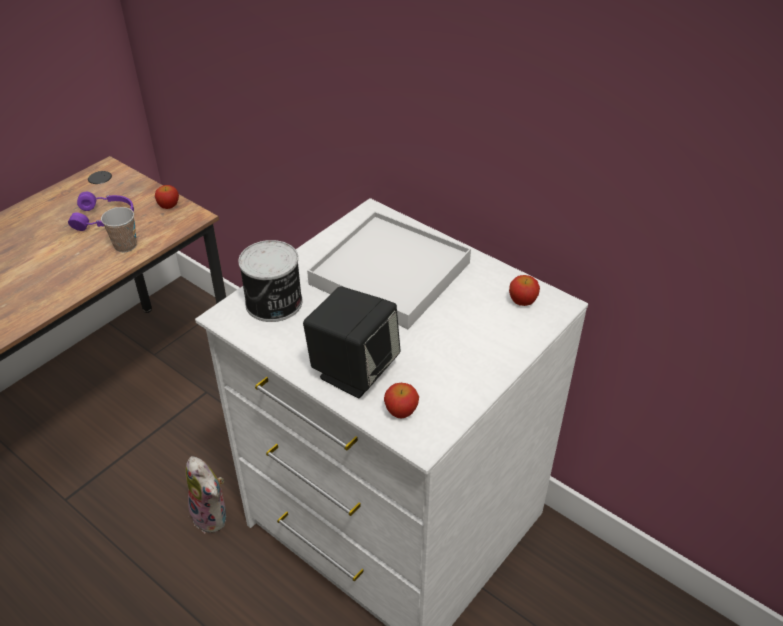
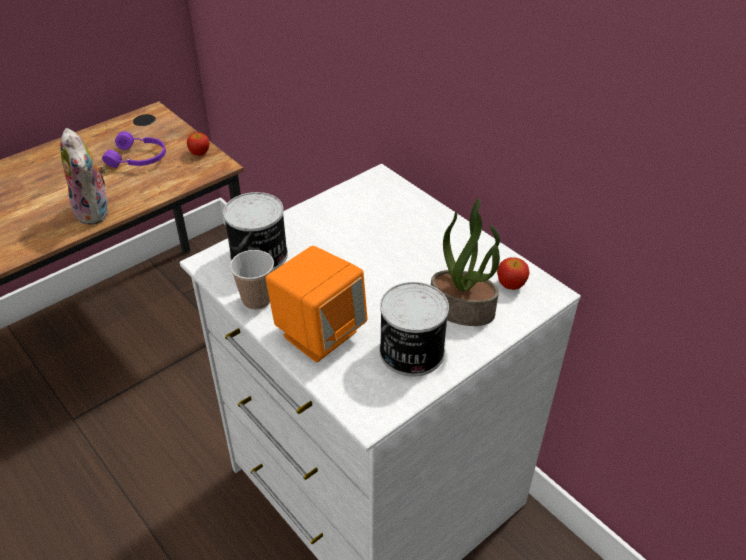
camera: 10 degrees right, 0 degrees up
cup [101,207,137,252] -> cup moved to [230,250,274,310]
plush toy [186,456,226,534] -> plush toy moved to [60,128,109,225]
black speaker [303,286,401,398] -> orange speaker [266,246,368,362]
white tray [307,211,471,329] -> none
apple [384,383,419,418] -> none
none -> can [380,282,449,376]
none -> potted plant [431,199,500,326]

